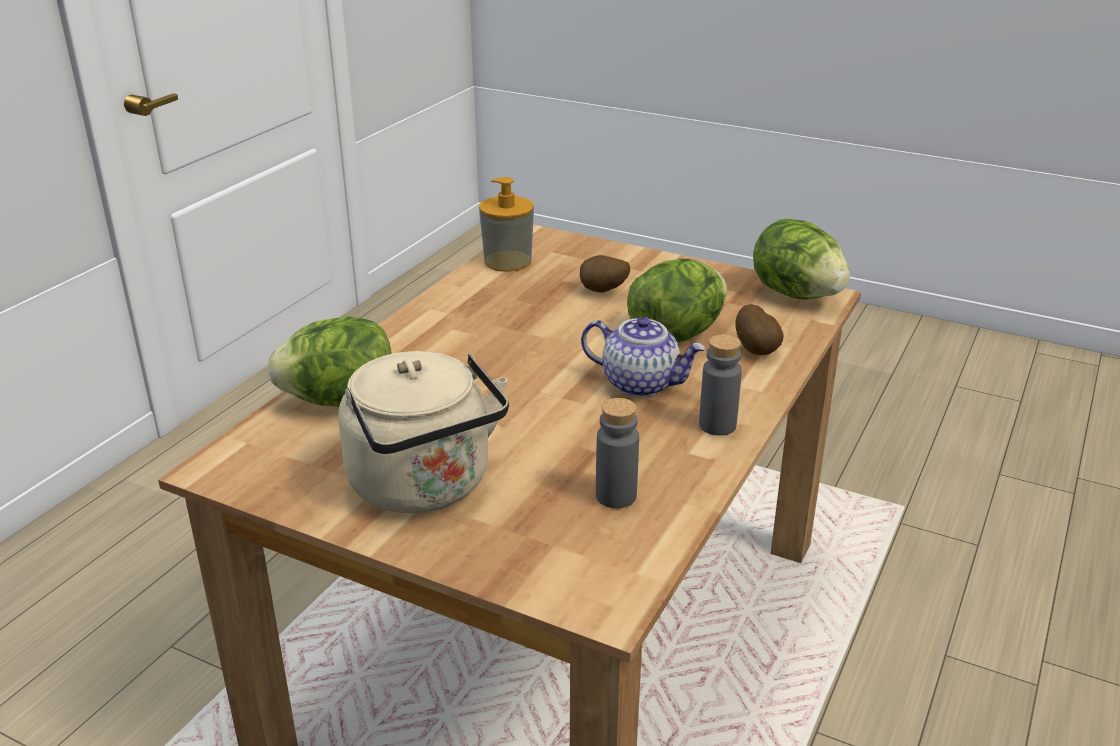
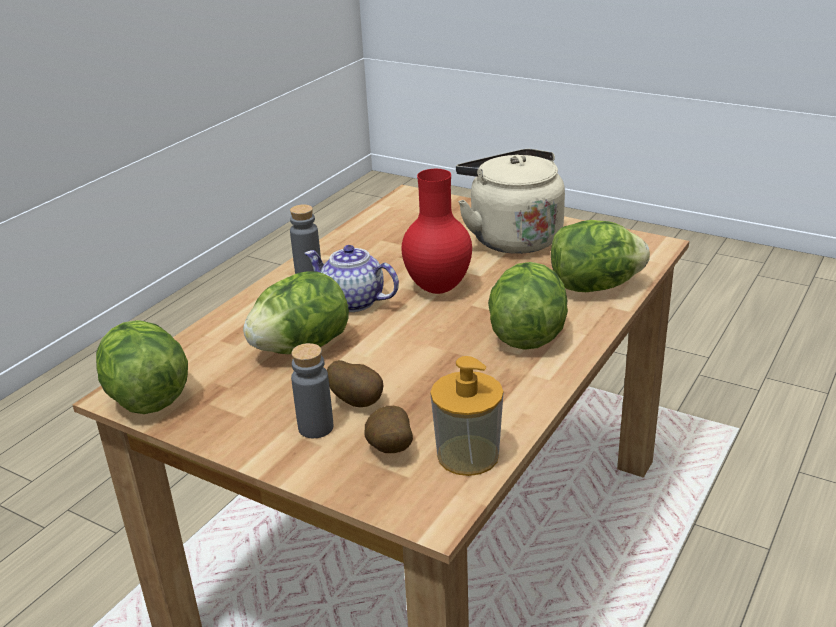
camera: 175 degrees left, 0 degrees up
grey bottle [596,398,639,508] -> grey bottle moved to [291,343,333,438]
potato [735,304,783,355] -> potato moved to [364,406,413,453]
none -> red vase [401,169,472,294]
none -> lettuce [488,262,568,350]

